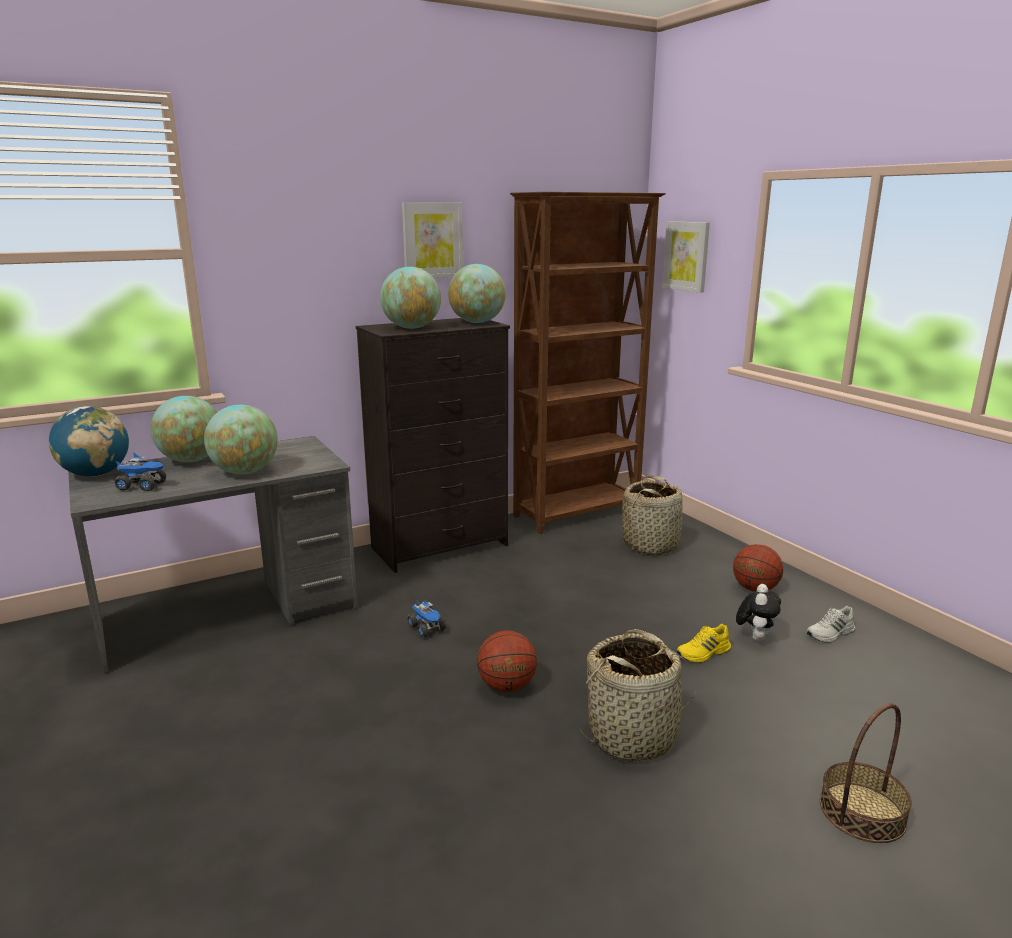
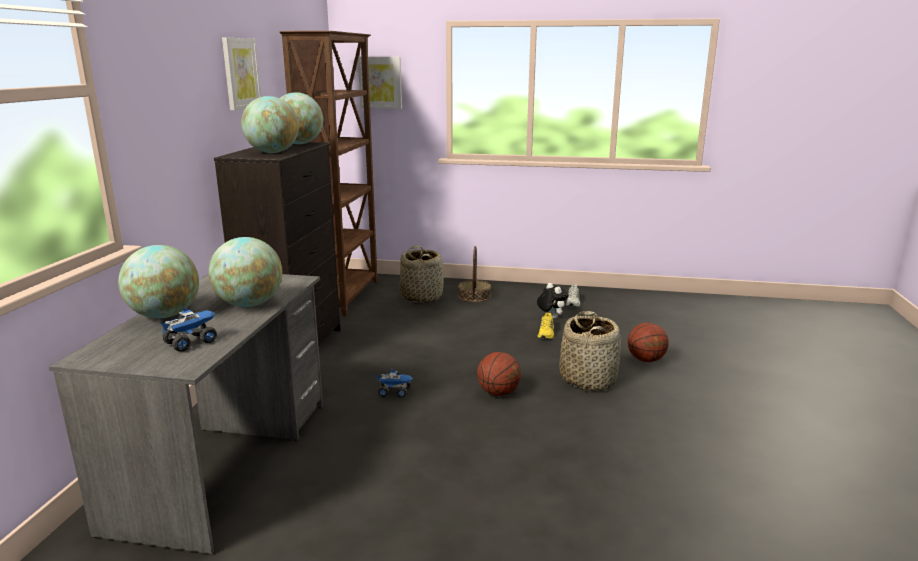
camera: 50 degrees left, 0 degrees up
globe [49,406,129,476] -> none
basketball [733,544,783,592] -> basketball moved to [627,323,669,362]
basket [820,703,912,843] -> basket moved to [458,246,491,302]

